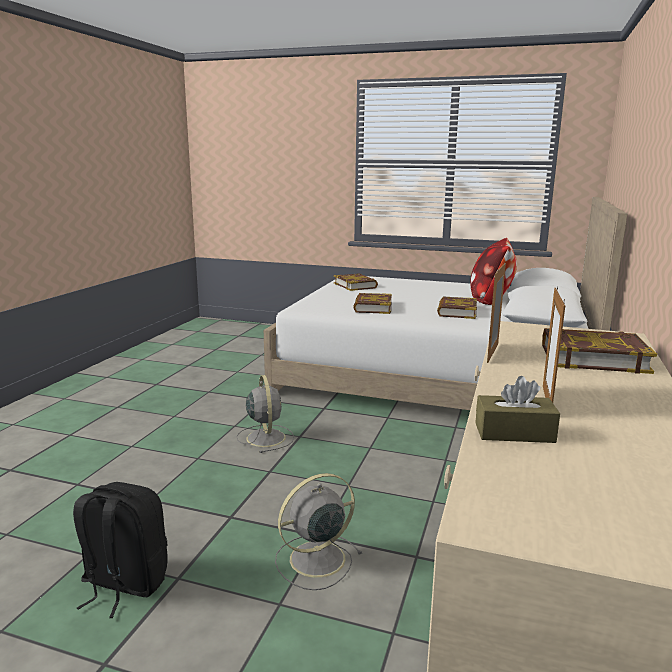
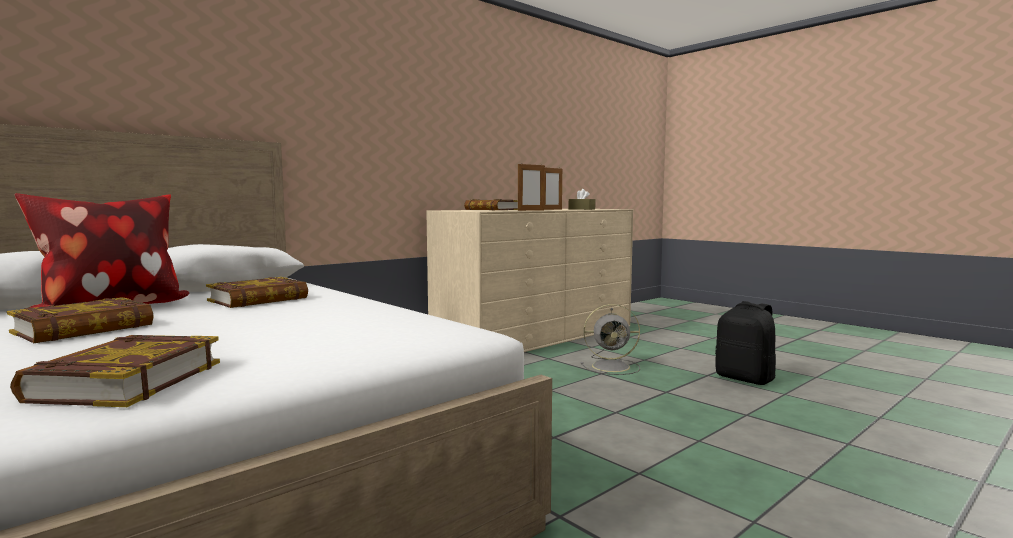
camera: 150 degrees left, 10 degrees down
grey fan [237,375,294,453] -> none
book [353,293,392,314] -> book moved to [7,297,154,343]

